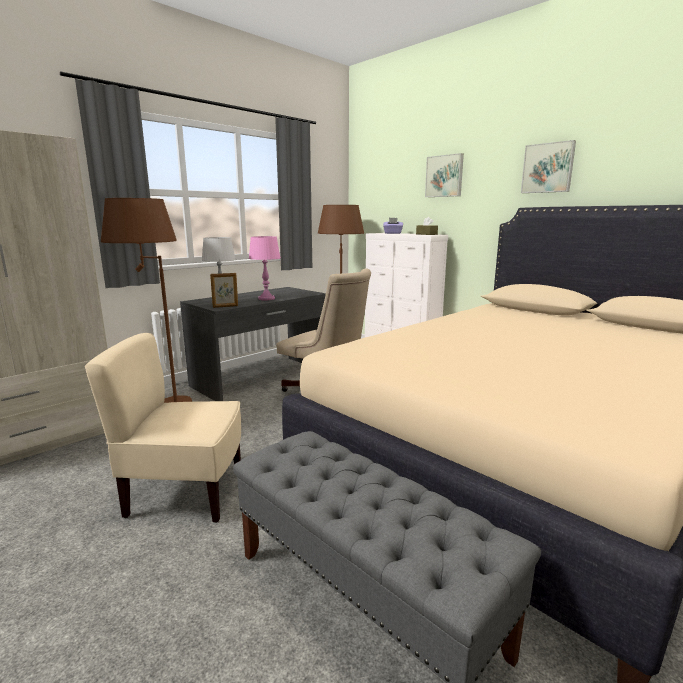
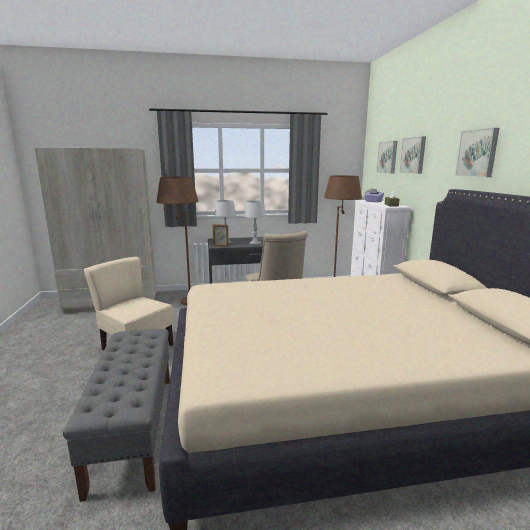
camera: 35 degrees right, 0 degrees up
pink table lamp [249,236,280,300] -> grey table lamp [244,201,266,245]
none -> picture [377,141,397,174]

